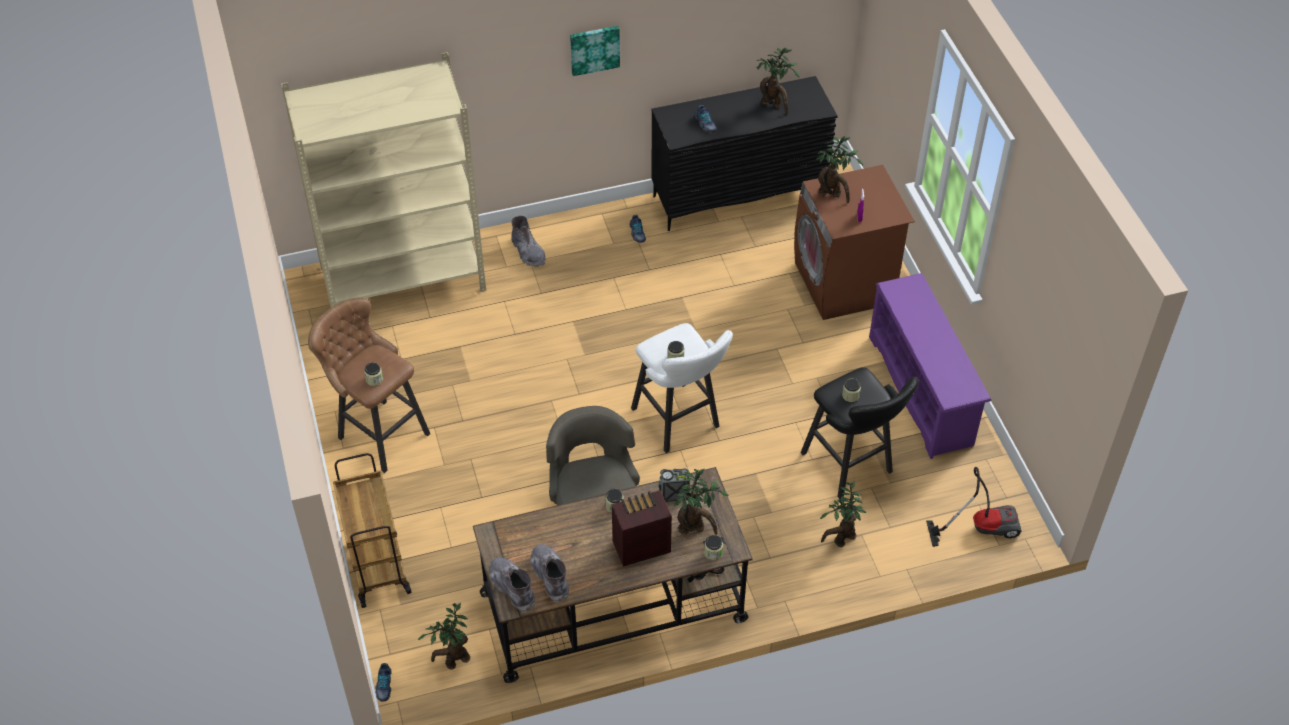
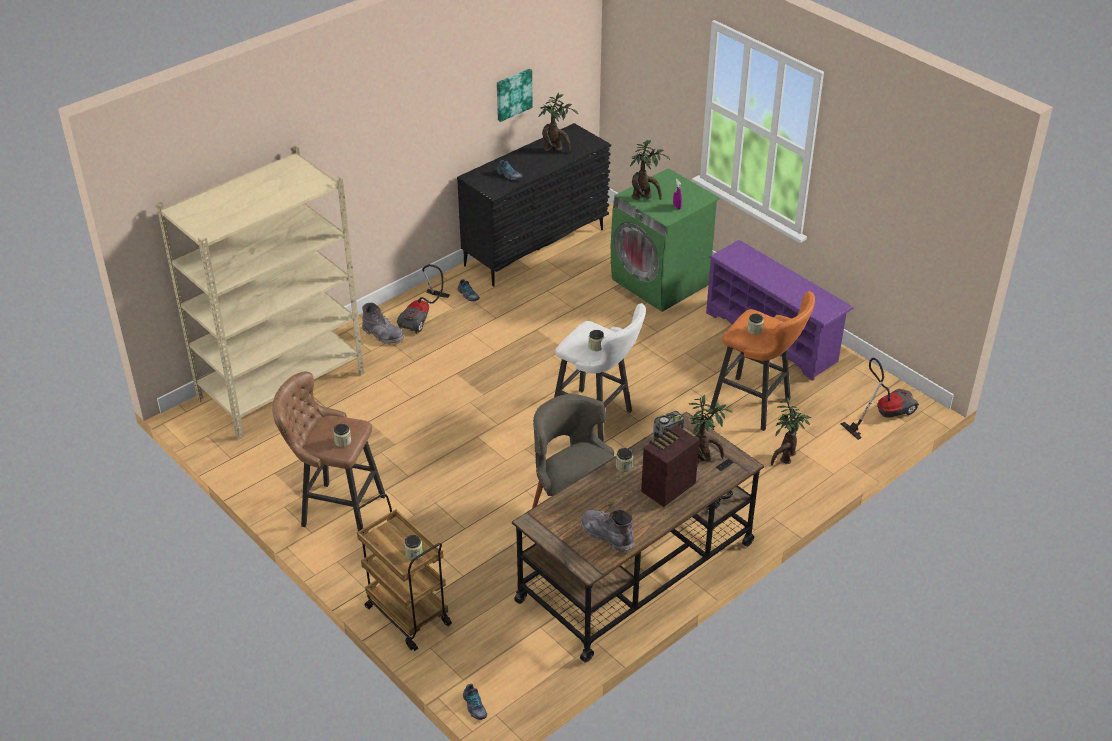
camera: 25 degrees left, 10 degrees down
potted plant [418,602,470,670] -> none
grey boot [489,557,535,613] -> none
picture [570,26,620,76] -> picture moved to [497,69,533,122]
jar [704,535,723,560] -> jar moved to [404,535,423,560]
brown washing machine [794,165,915,320] -> green washing machine [611,168,721,312]
black stool [801,367,919,499] -> orange stool [710,291,815,431]
none -> vacuum cleaner [397,264,450,333]

